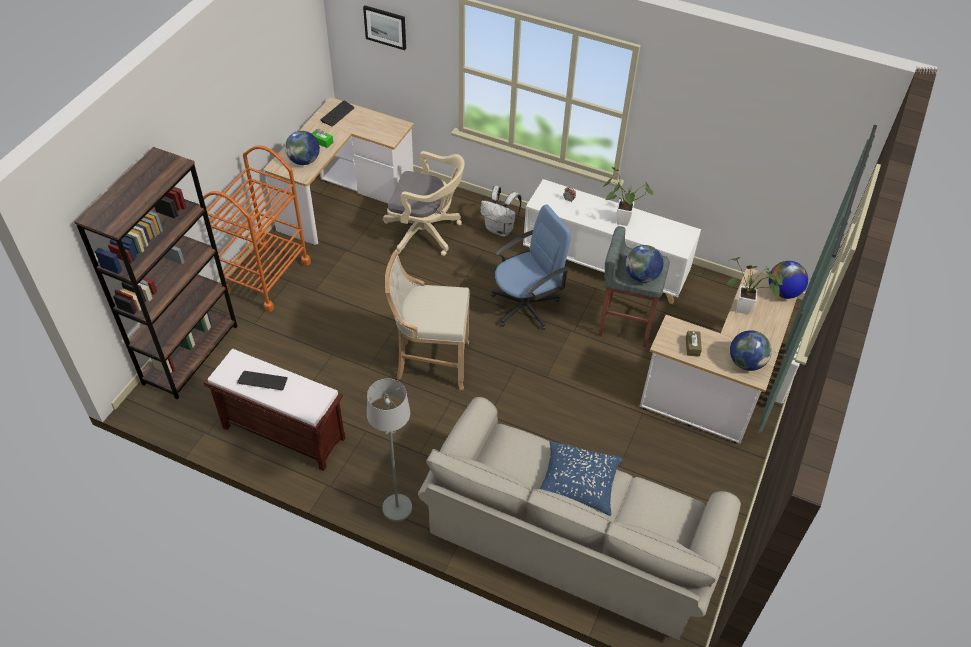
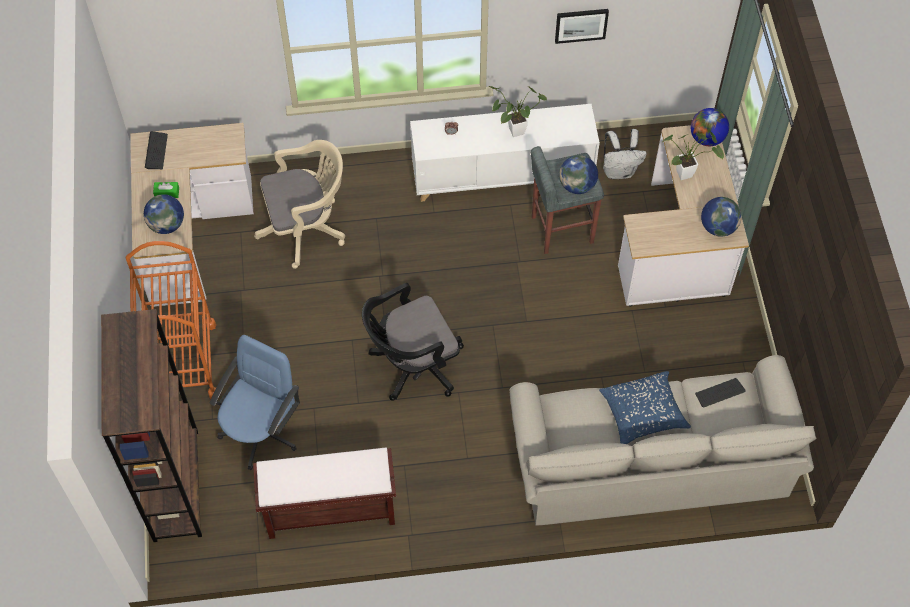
camera: 30 degrees left, 10 degrees up
keyboard [237,371,288,390] -> keyboard moved to [695,378,746,407]
picture [363,5,406,50] -> picture moved to [555,9,609,44]
grey floor lamp [367,379,412,522] -> none
beige stool [385,251,470,390] -> black office chair [362,283,464,401]
white backpack [480,186,522,236] -> white backpack moved to [603,129,647,179]
blue office chair [491,204,571,330] -> blue office chair moved to [209,335,300,470]
brown tissue box [686,331,702,357] -> none

